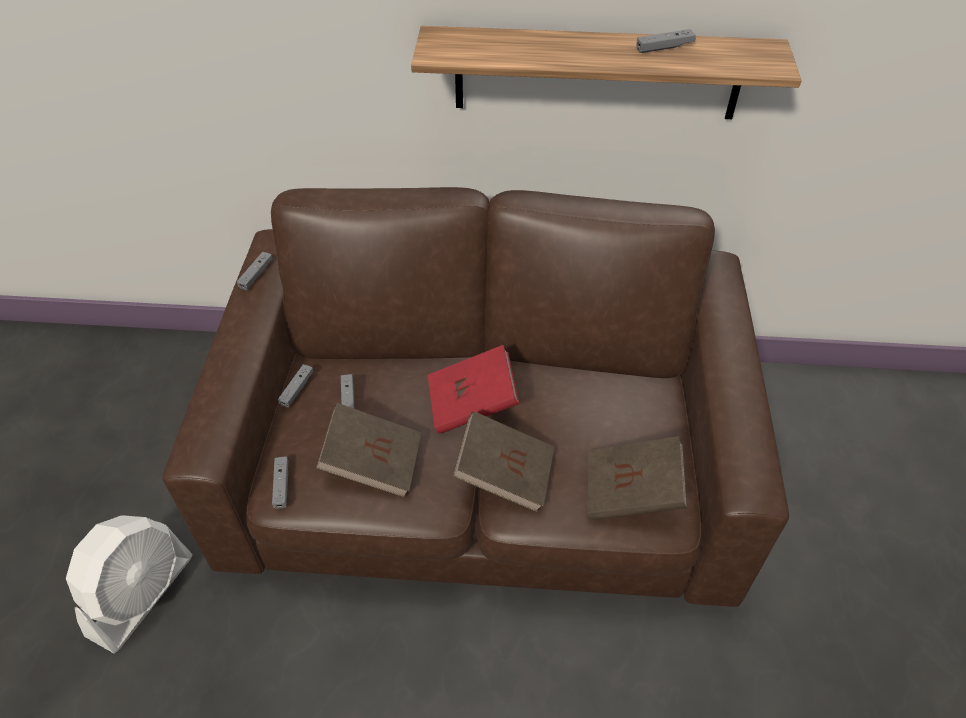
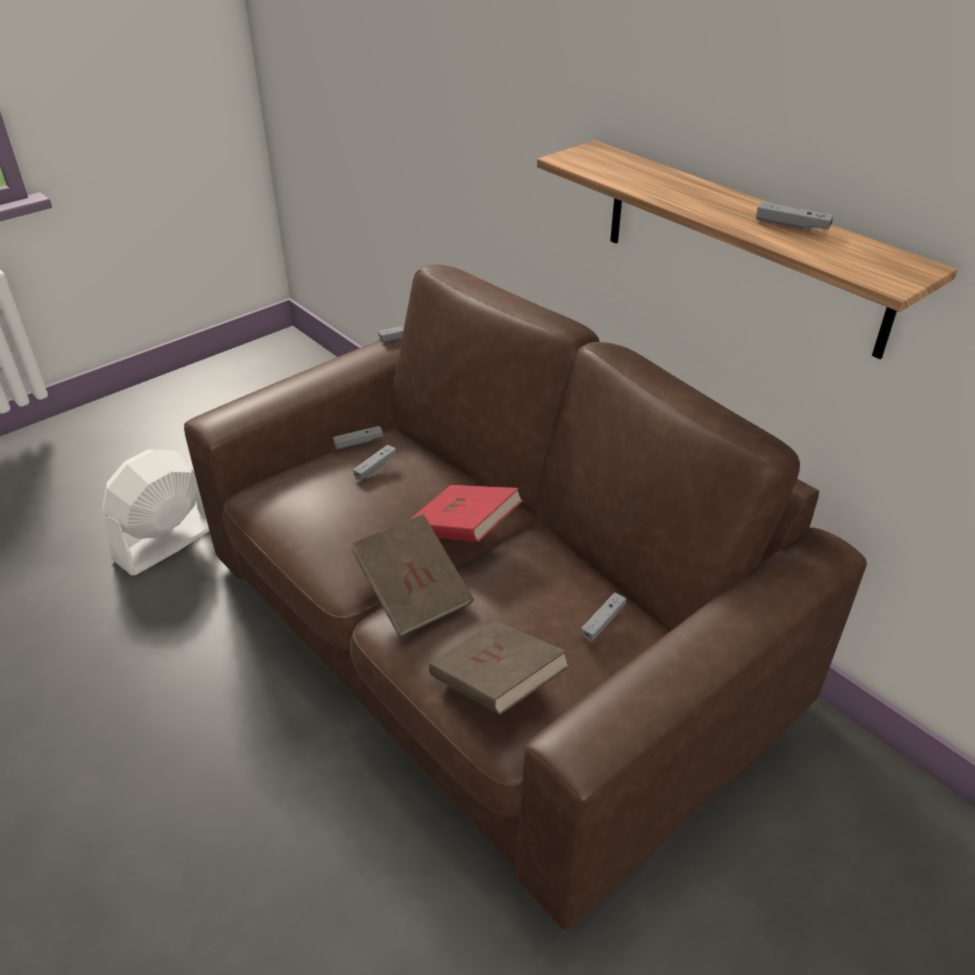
camera: 45 degrees right, 10 degrees down
white fan [66,515,193,653] -> white fan turned 150 degrees clockwise [103,449,209,575]
grey game controller [272,457,289,509] -> grey game controller moved to [581,593,626,641]
brown book [316,403,421,498] -> none

